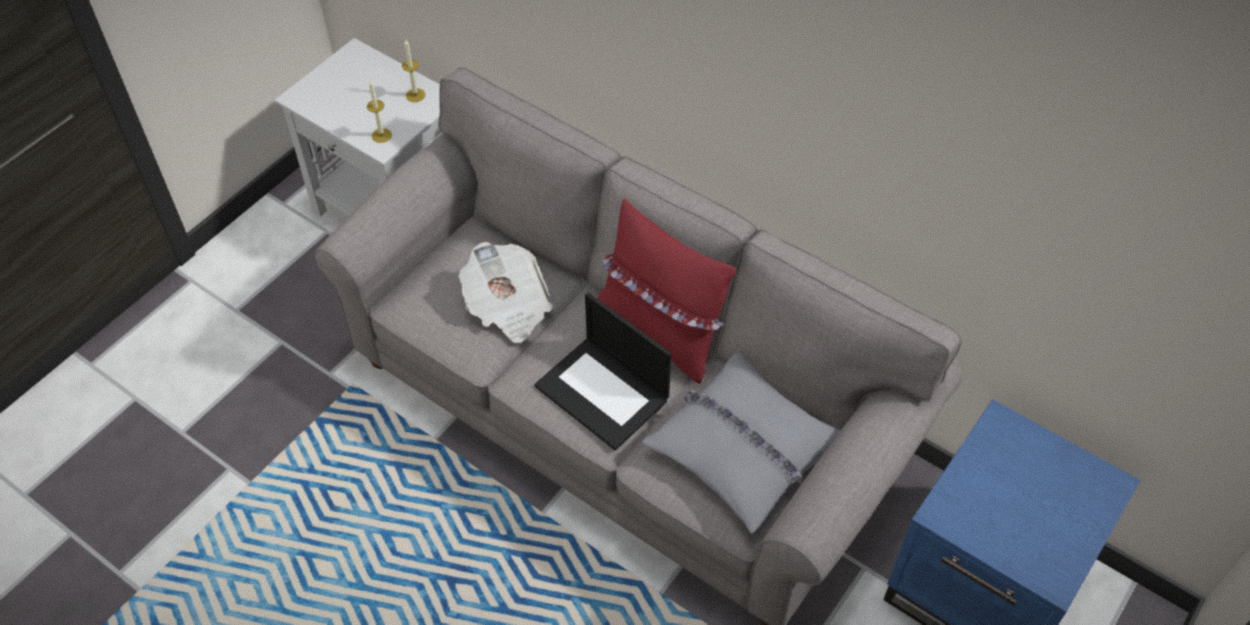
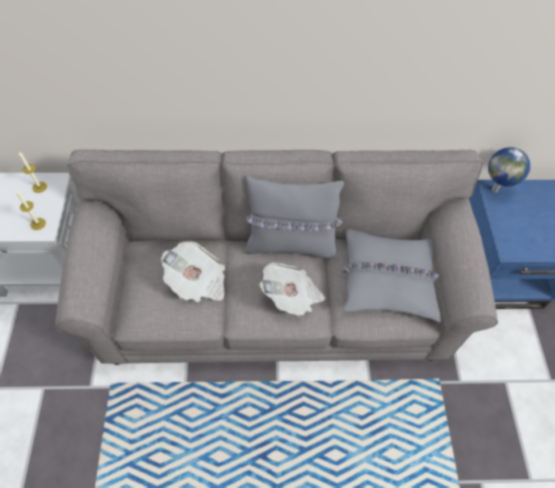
camera: 40 degrees left, 5 degrees up
laptop [534,292,671,450] -> newspaper [259,262,325,316]
red pillow [597,198,737,383] -> grey pillow [245,176,344,259]
none -> globe [488,147,530,192]

